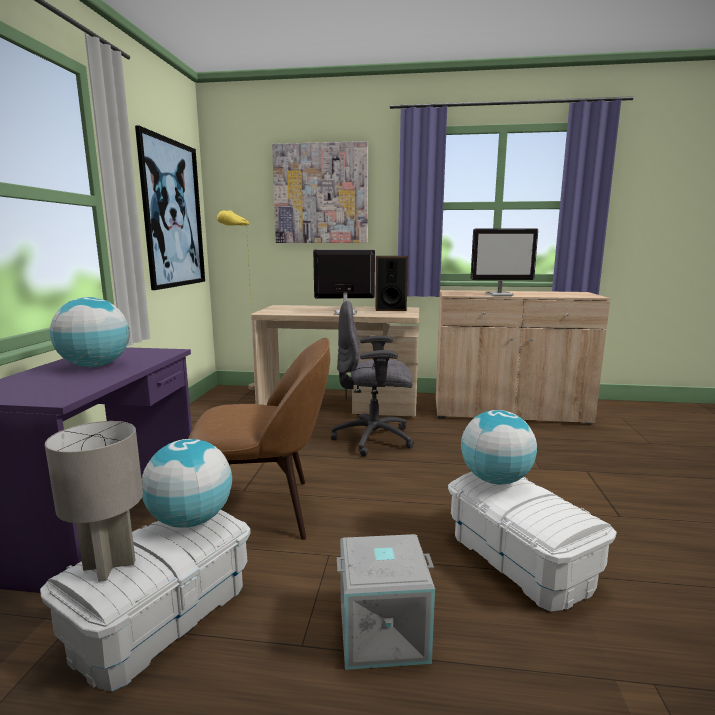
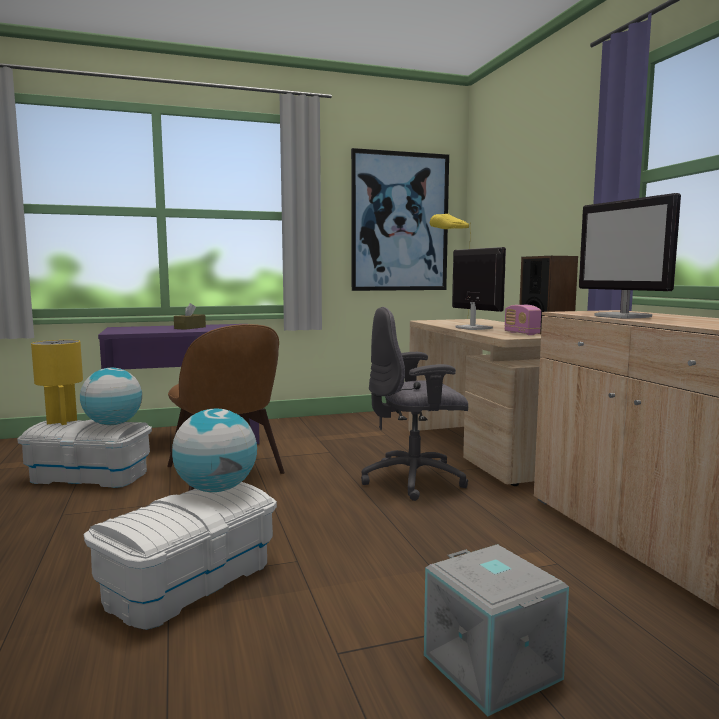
camera: 65 degrees right, 5 degrees down
grey table lamp [45,421,143,582] -> yellow table lamp [31,340,83,425]
globe [50,297,130,367] -> brown tissue box [174,303,206,330]
picture [272,141,368,243] -> none
grey office chair [331,301,414,456] -> grey office chair turned 75 degrees counterclockwise [361,307,468,501]
grey storage box [337,534,435,670] -> grey storage box moved to [424,544,569,716]
none -> radio [504,305,541,335]

